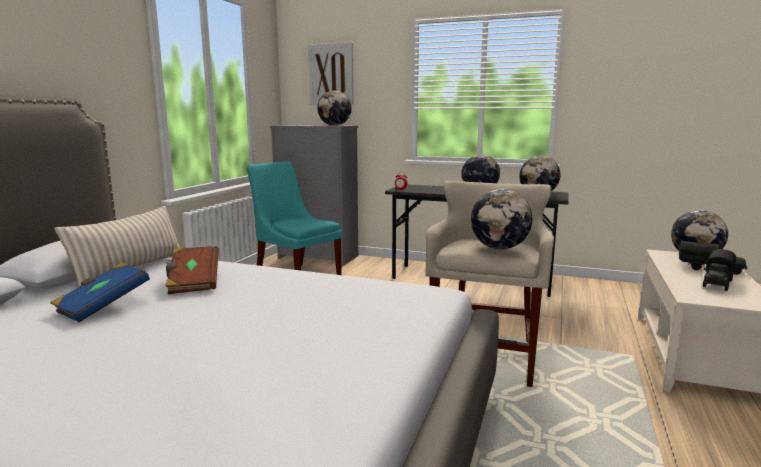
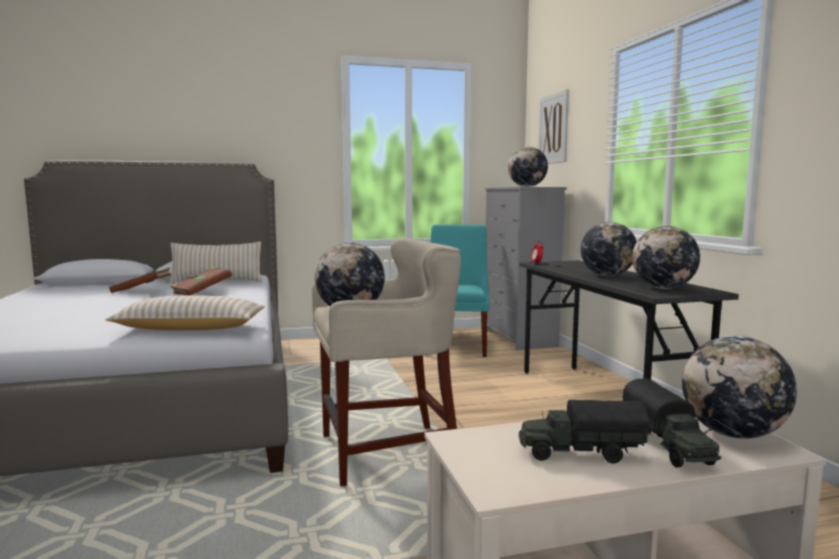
camera: 55 degrees right, 5 degrees down
blue book [50,262,150,322] -> brown book [109,268,171,293]
none -> beige pillow [105,295,265,330]

